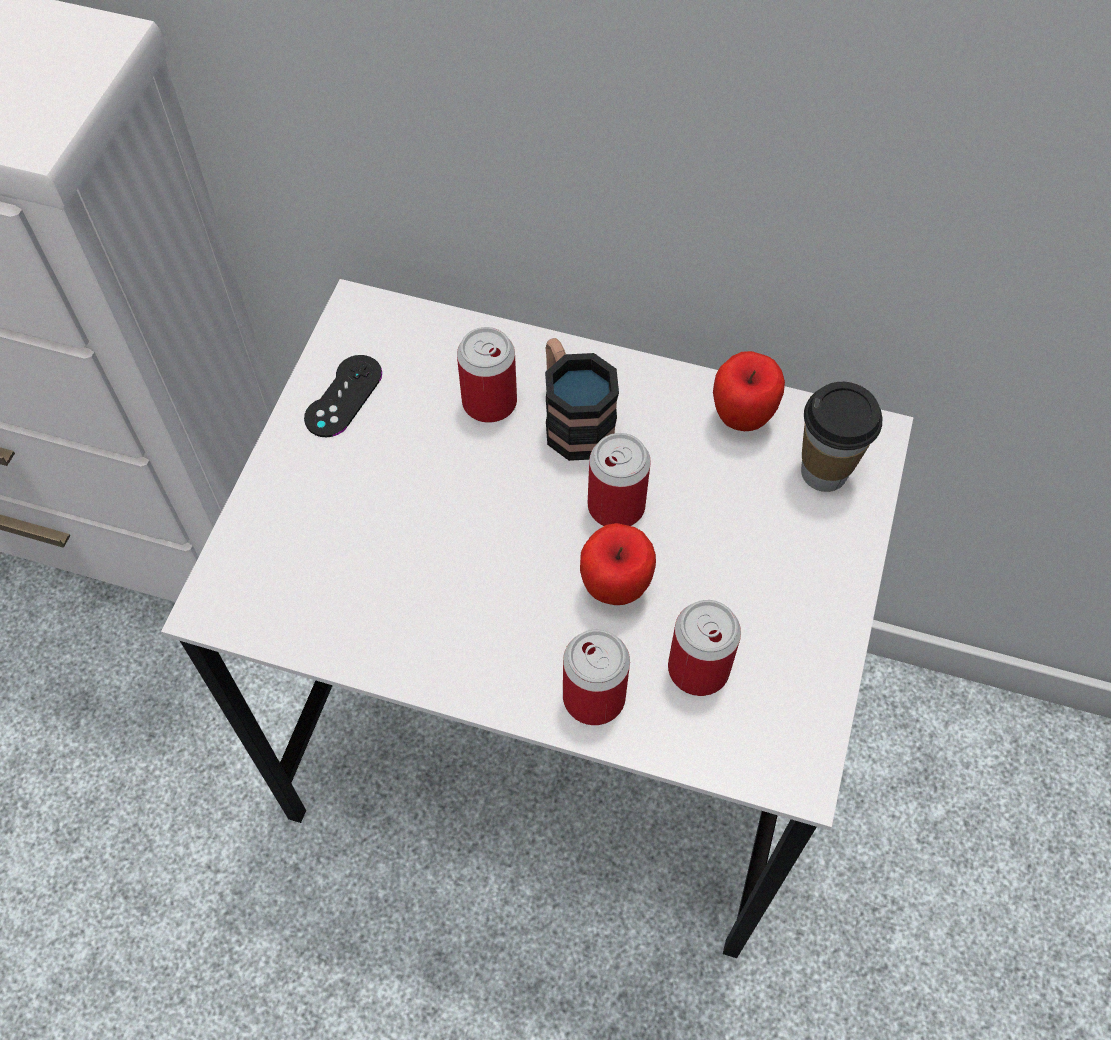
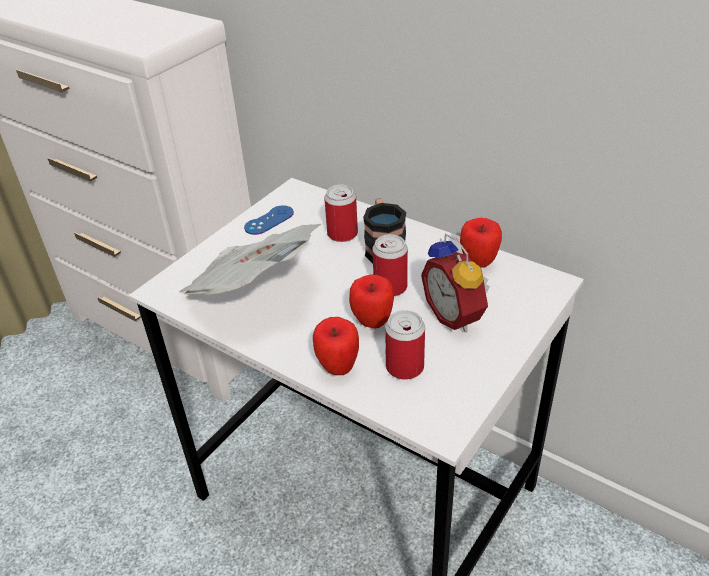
camera: 20 degrees right, 20 degrees down
black game controller [304,355,382,437] -> blue game controller [244,205,294,235]
can [563,629,630,725] -> apple [313,317,359,375]
cup [801,382,882,492] -> none
none -> newspaper [179,224,321,295]
none -> alarm clock [421,234,490,332]

